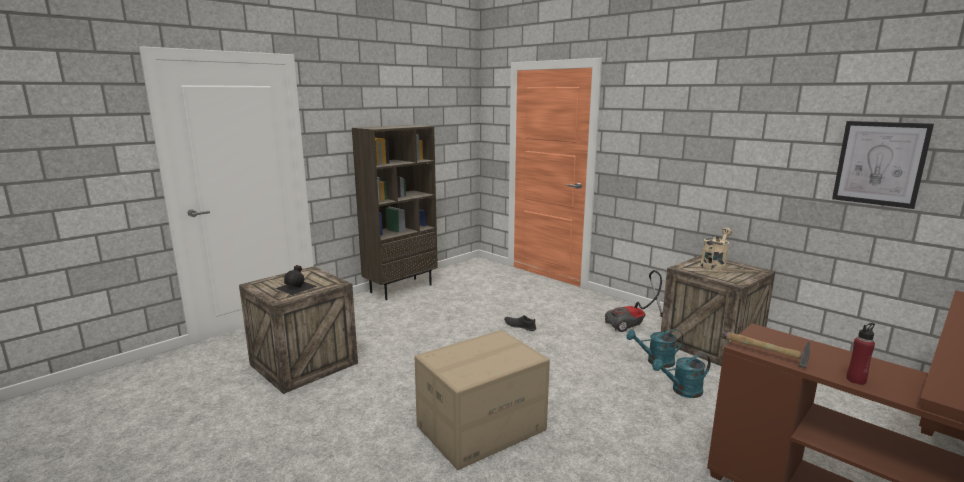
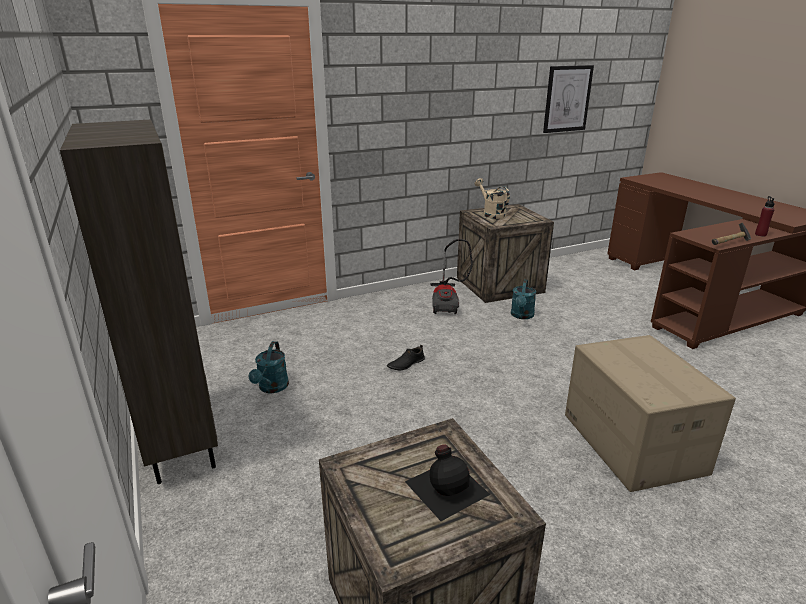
camera: 70 degrees left, 10 degrees up
turquoise watering can [652,353,711,398] -> turquoise watering can moved to [249,341,289,393]

